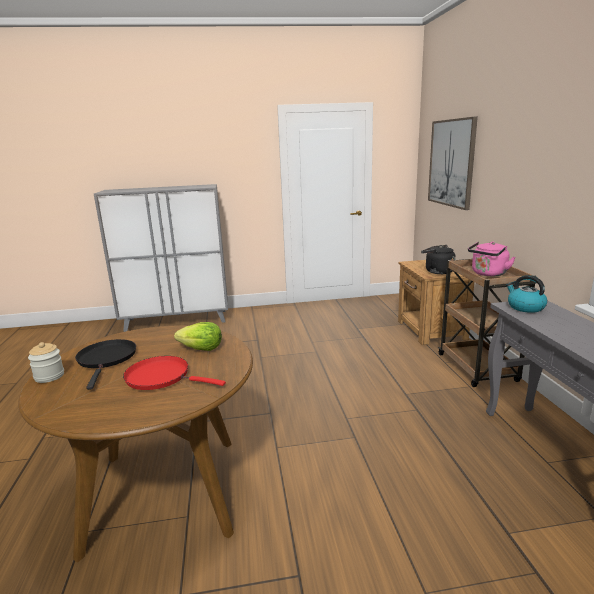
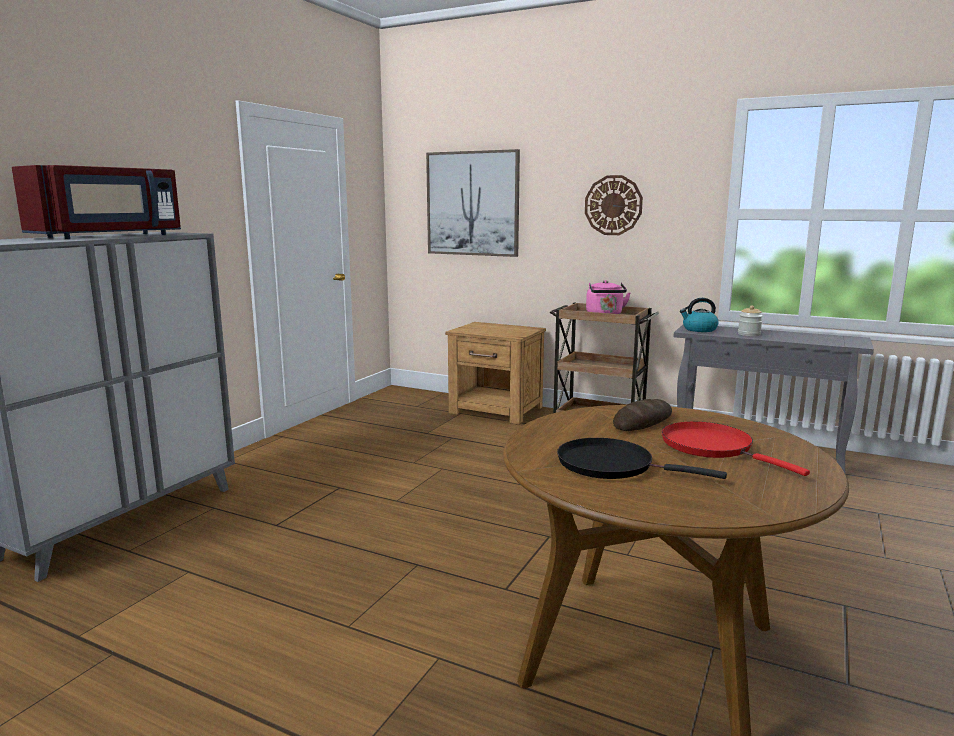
camera: 55 degrees left, 5 degrees down
jar [28,342,64,383] -> jar moved to [738,305,763,336]
red frying pan [123,356,226,390] -> red frying pan turned 90 degrees clockwise [662,421,810,476]
lettuce [174,322,222,351] -> bread [613,399,672,431]
black kettle [421,245,456,274] -> none
none -> red microwave [12,165,181,239]
none -> wall clock [585,175,643,235]

